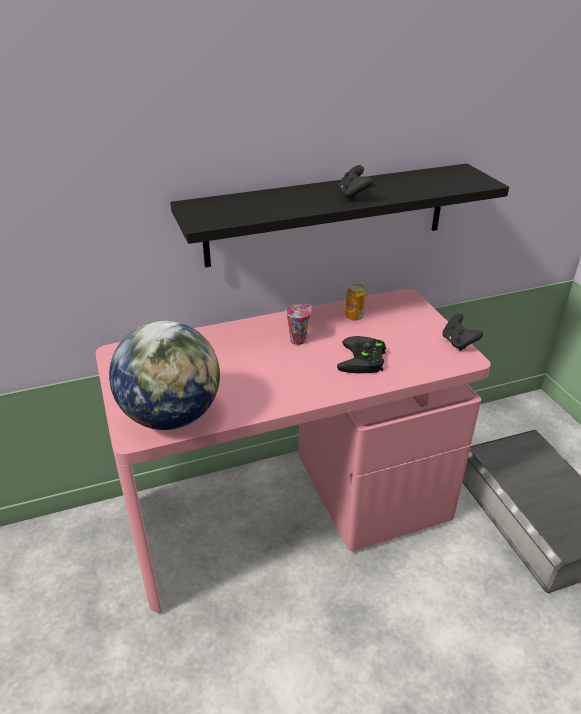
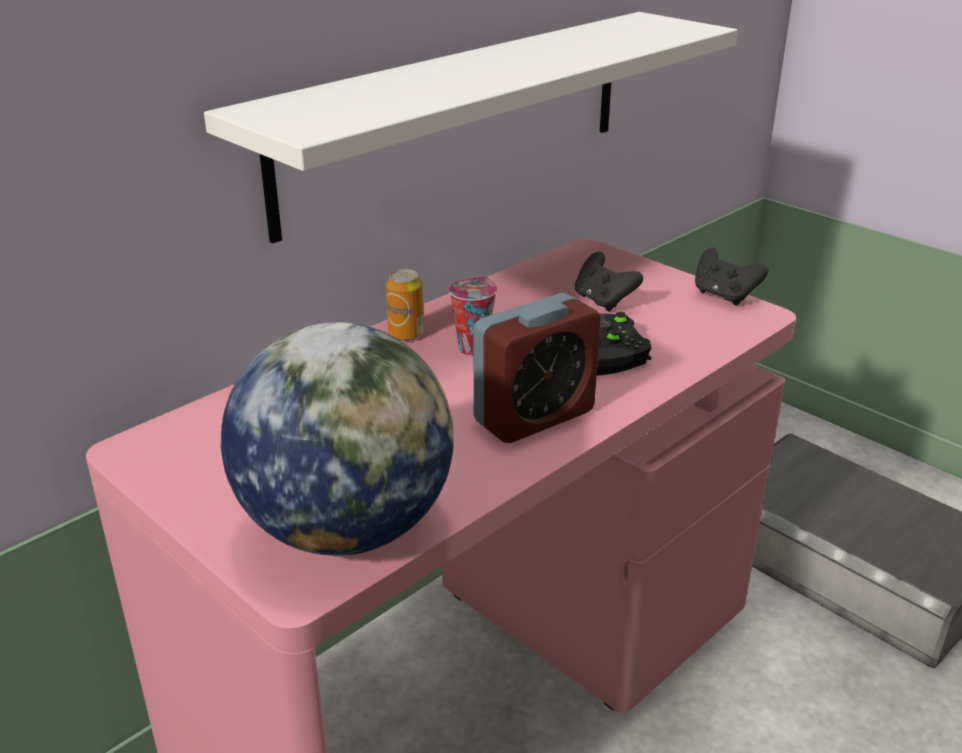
camera: 25 degrees left, 5 degrees down
black shelf [170,164,509,267] -> white shelf [204,12,738,244]
black game controller [338,165,373,201] -> black game controller moved to [575,252,643,311]
can [345,284,366,320] -> can moved to [386,269,424,341]
none -> alarm clock [473,293,600,443]

